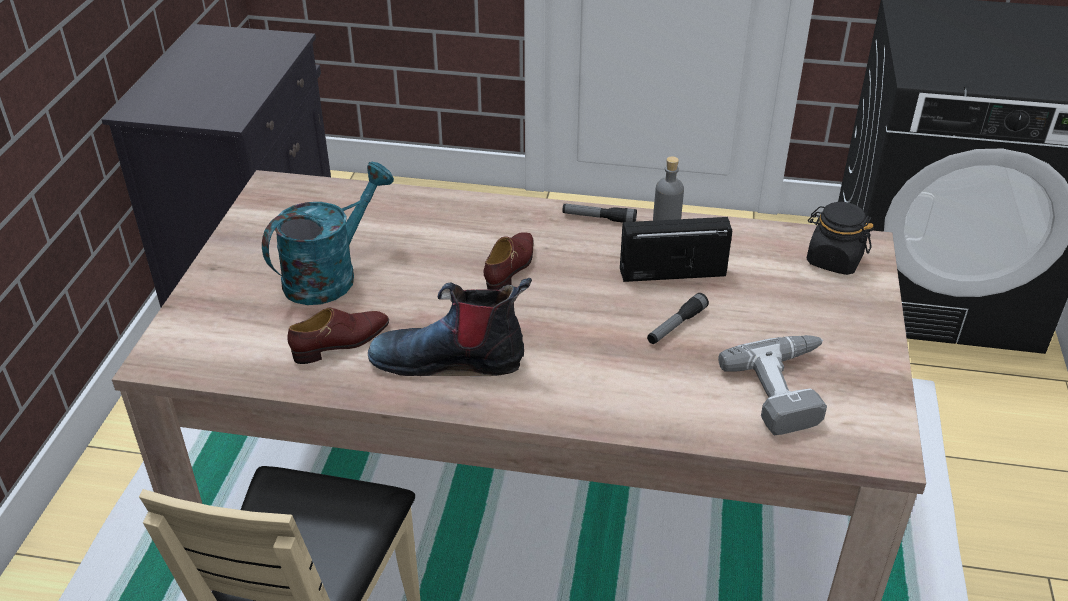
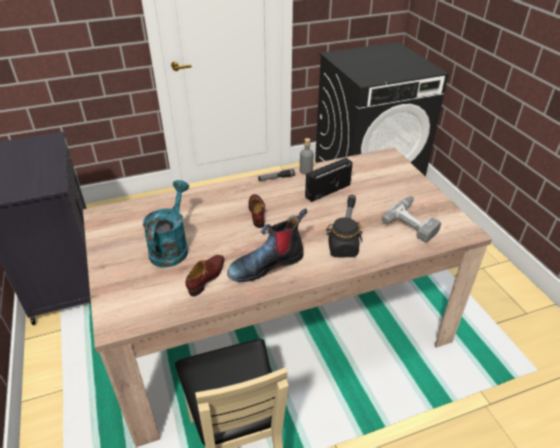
camera: 30 degrees left, 0 degrees up
black jar [807,202,874,275] -> black jar moved to [326,217,363,257]

